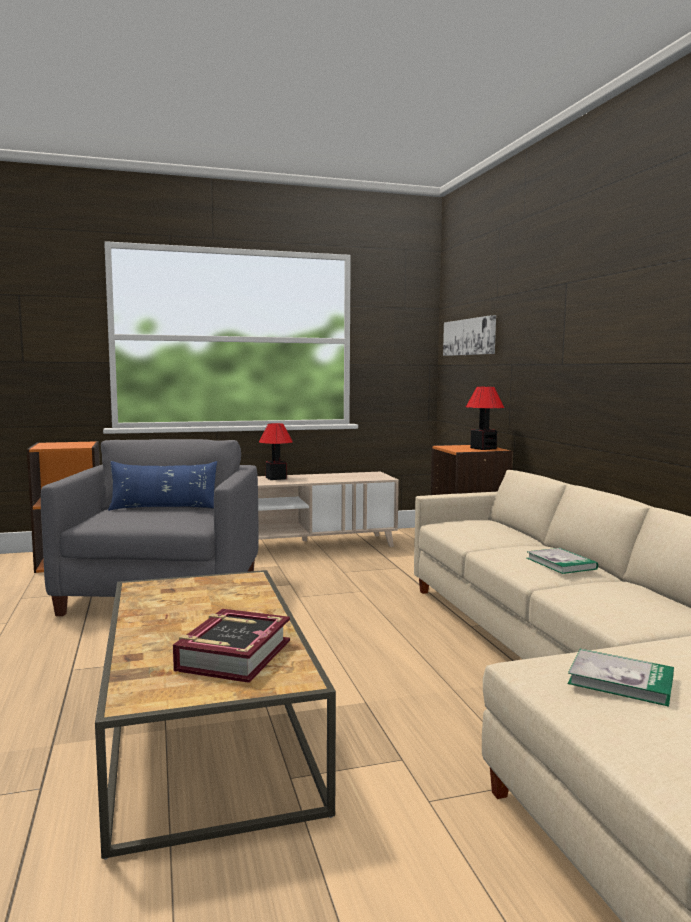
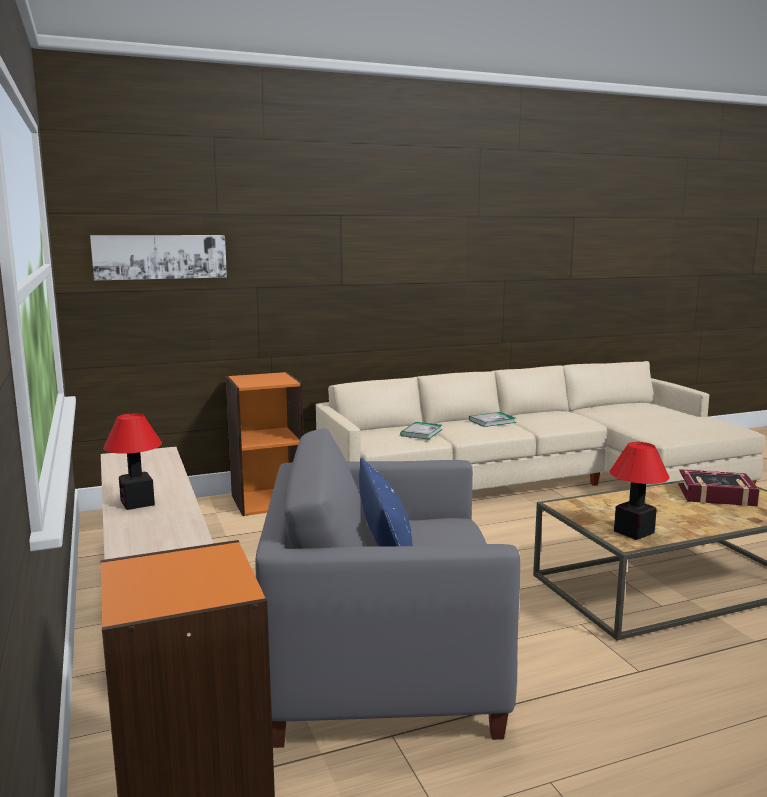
camera: 95 degrees left, 5 degrees up
table lamp [466,387,504,450] -> table lamp moved to [610,442,669,540]
book [567,649,674,707] -> book moved to [400,422,442,440]

